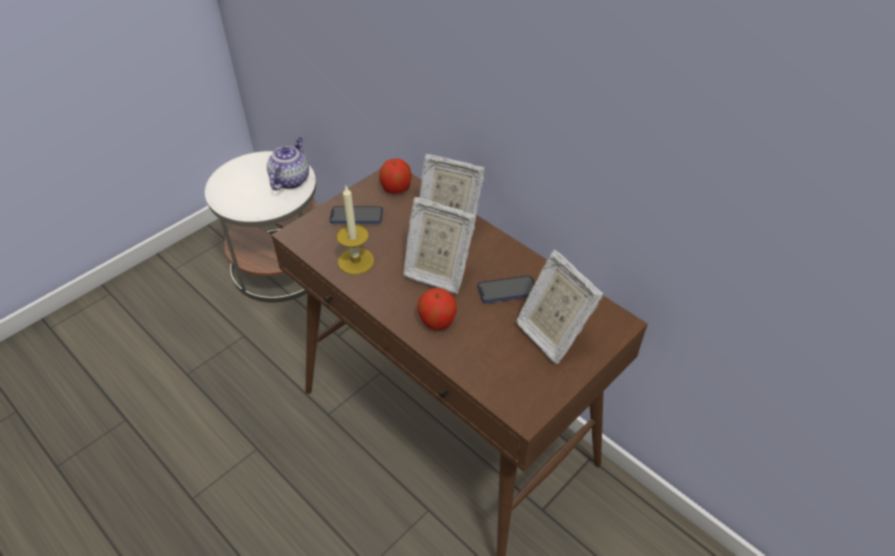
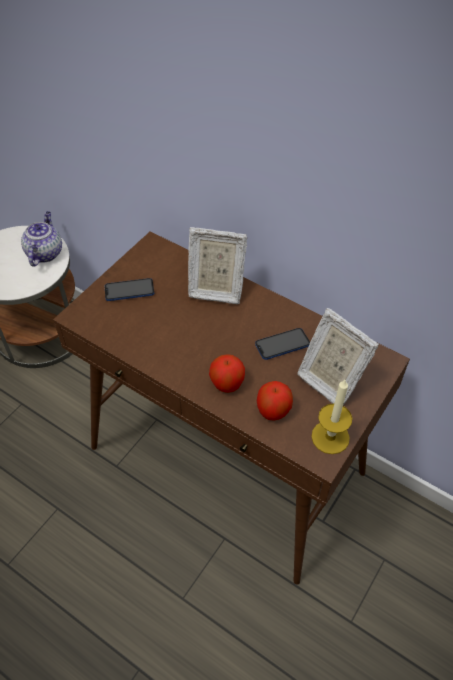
camera: 10 degrees left, 5 degrees up
candle [337,186,374,274] -> candle moved to [312,380,352,454]
apple [379,159,412,194] -> apple moved to [257,381,293,421]
picture frame [403,197,476,294] -> none

